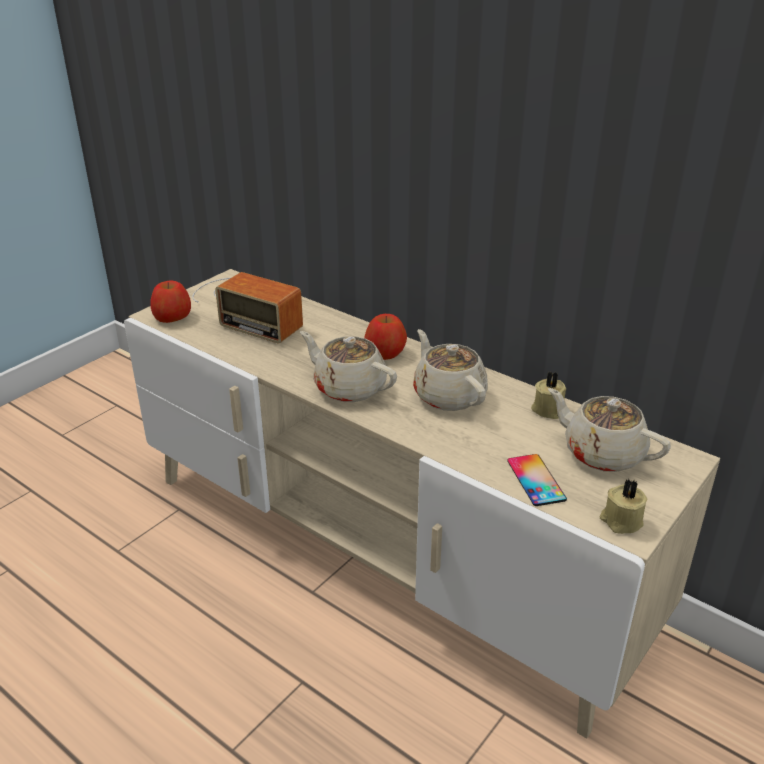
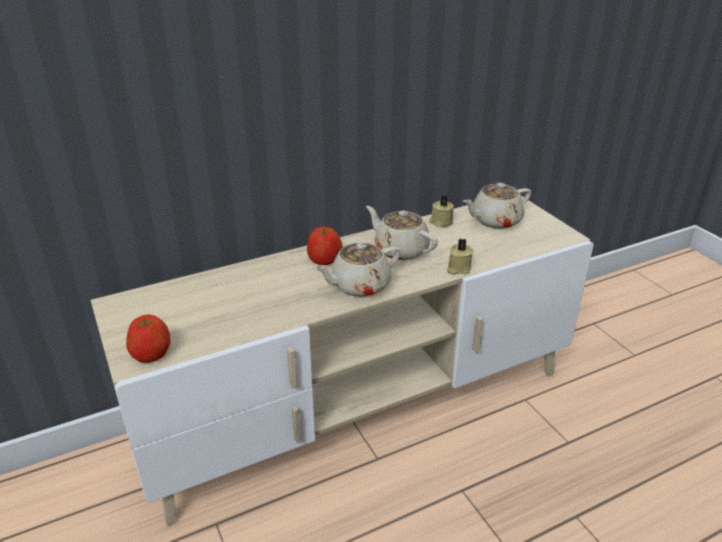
camera: 65 degrees left, 0 degrees up
radio [192,272,303,344] -> none
beige teapot [413,329,488,411] -> beige teapot turned 45 degrees clockwise [366,206,438,260]
phone [507,454,567,506] -> none
beige candle [600,479,648,534] -> beige candle moved to [447,239,474,274]

